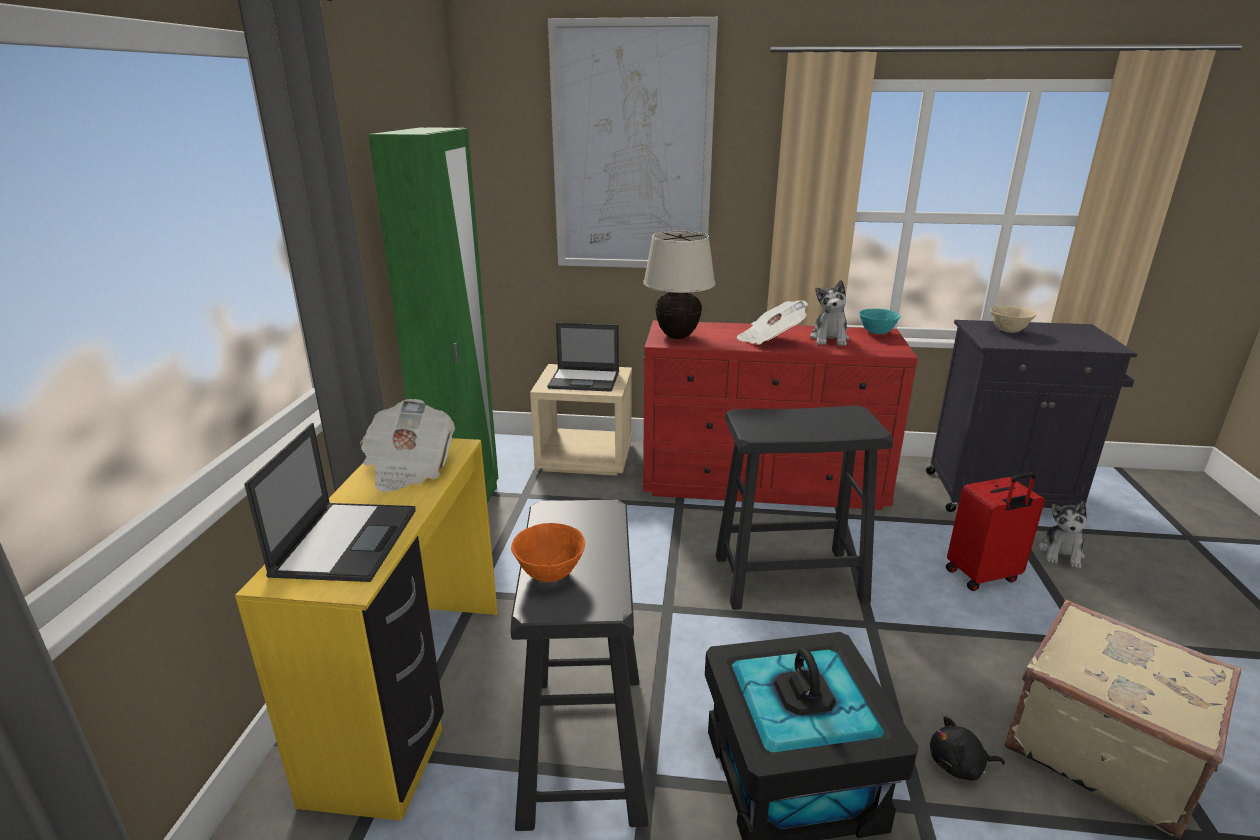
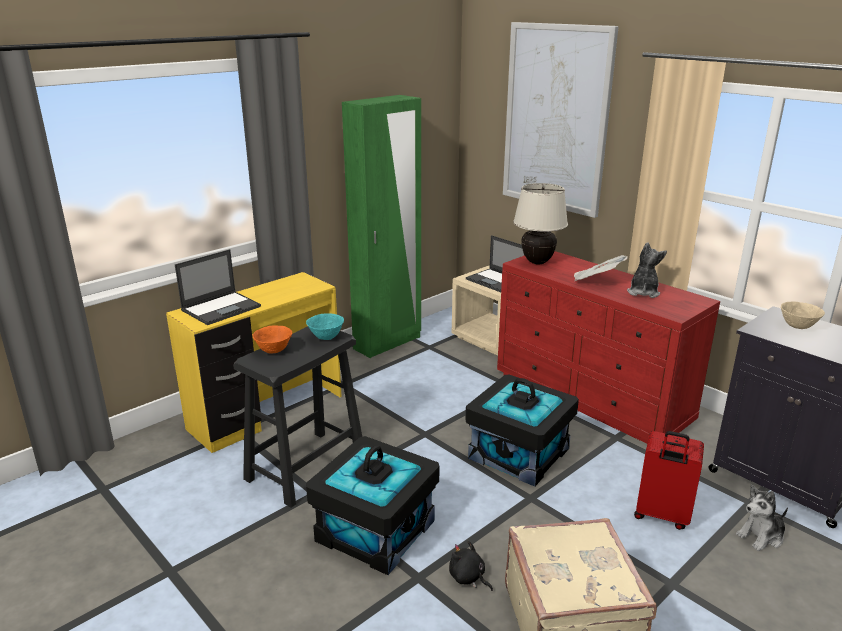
camera: 40 degrees right, 0 degrees up
newspaper [360,399,455,492] -> none
black stool [716,406,893,610] -> black storage box [465,375,579,486]
plush toy [810,280,849,346] -> plush toy turned 150 degrees clockwise [627,242,667,298]
turquoise bowl [859,309,900,334] -> turquoise bowl moved to [306,313,344,340]

